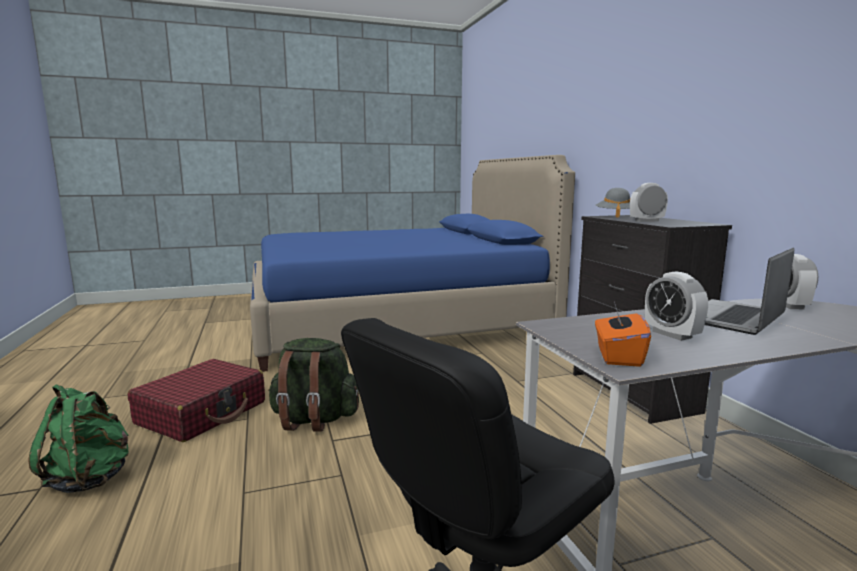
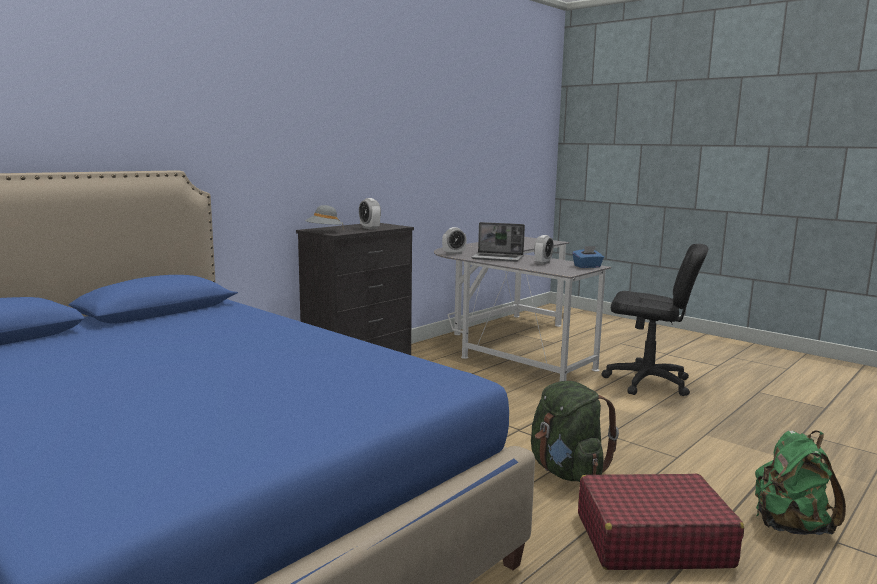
camera: 120 degrees left, 0 degrees up
orange tissue box [595,302,651,367] -> blue tissue box [572,246,604,268]

